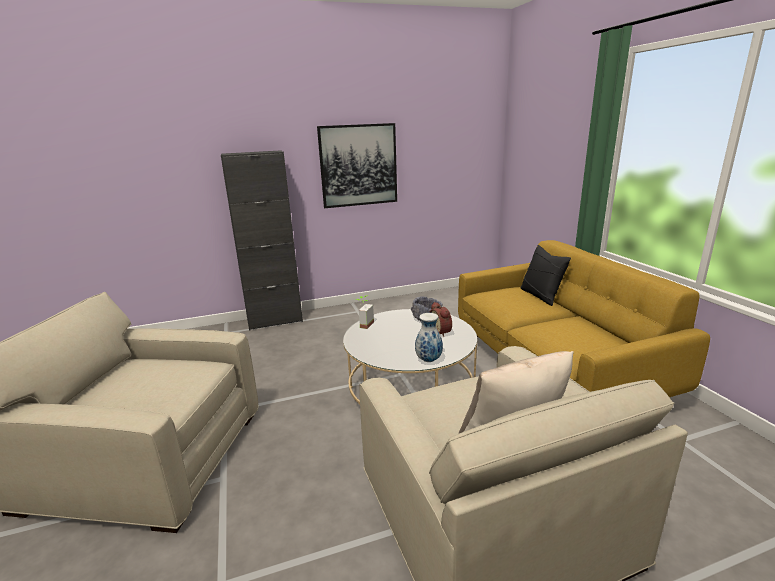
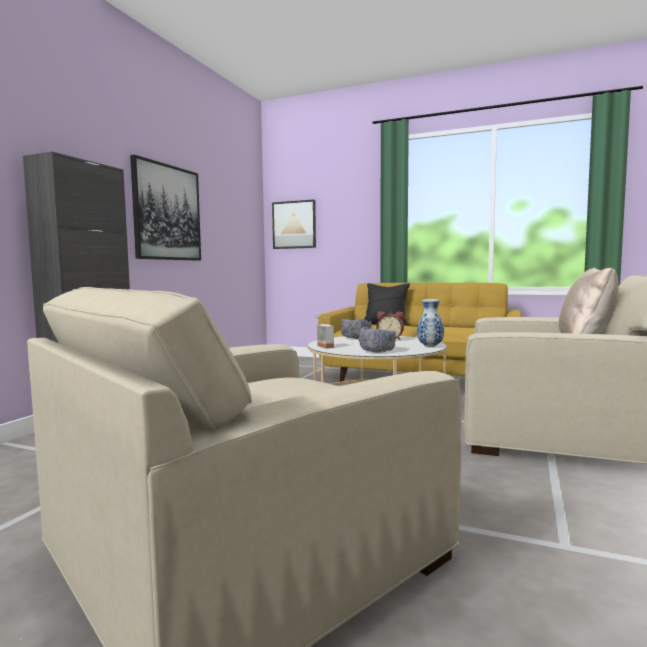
camera: 50 degrees left, 15 degrees down
none -> picture [272,199,316,249]
none -> grey bowl [358,327,396,353]

